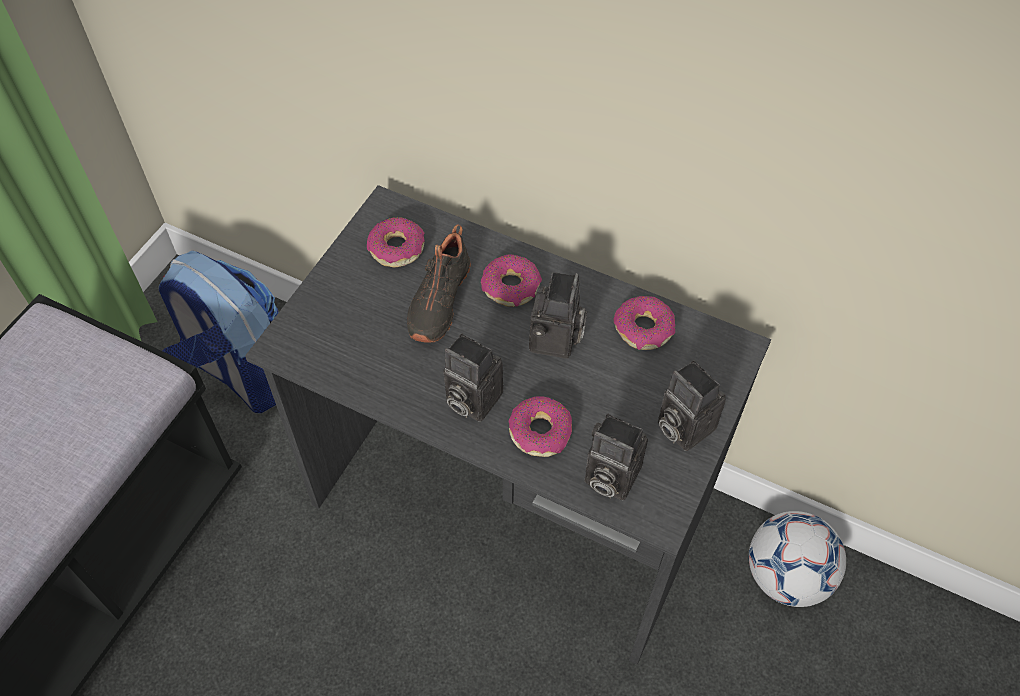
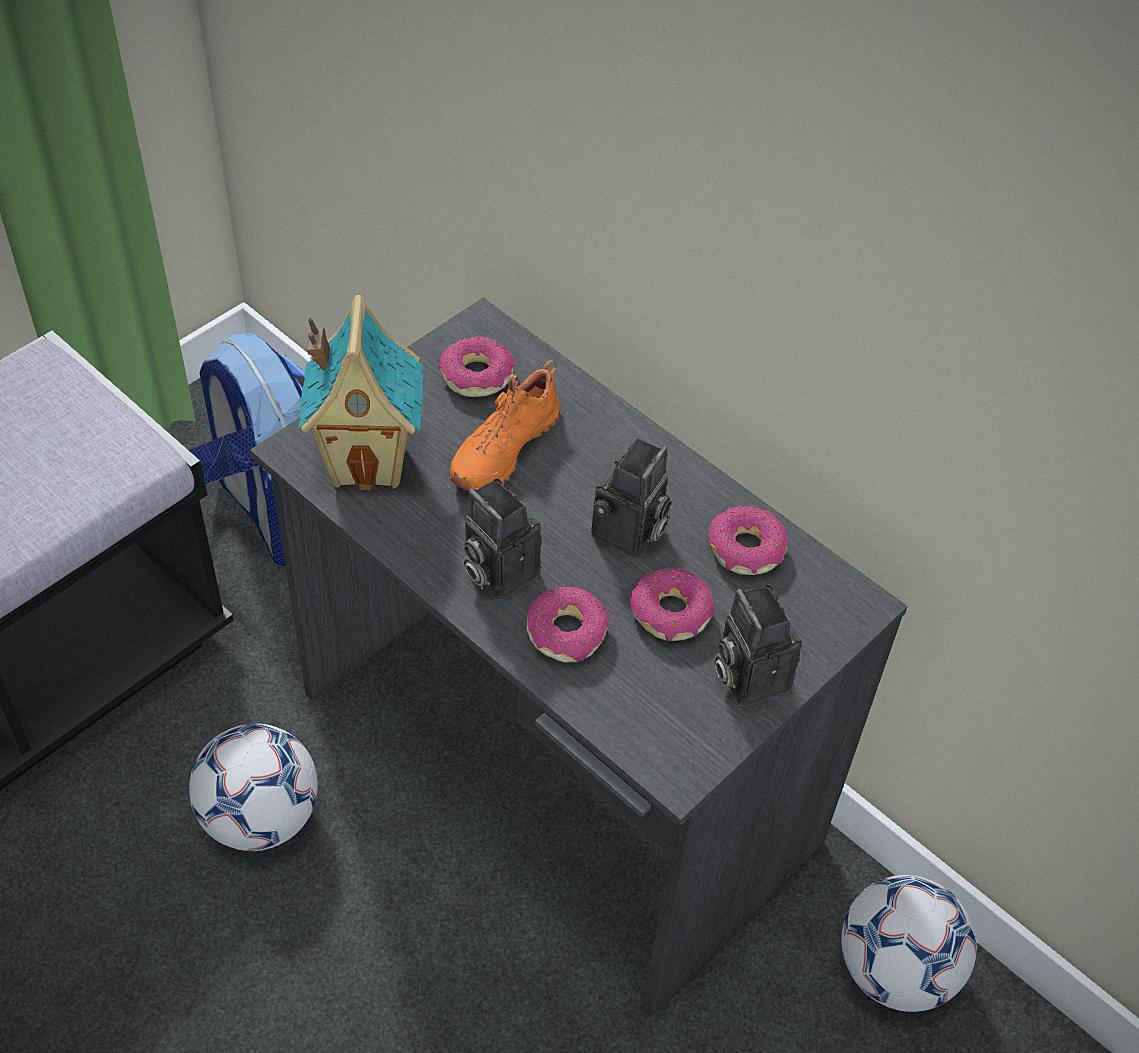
camera: 15 degrees right, 5 degrees down
black shoe [407,224,471,343] -> orange shoe [450,360,560,491]
donut [481,254,542,307] -> donut moved to [629,568,715,641]
camera [585,414,648,501] -> none
none -> football [189,723,318,851]
none -> toy house [299,295,423,490]

